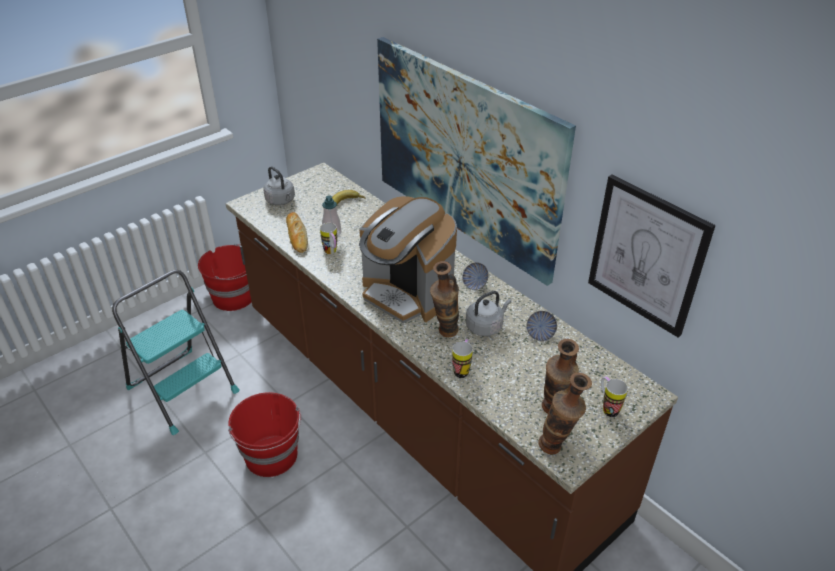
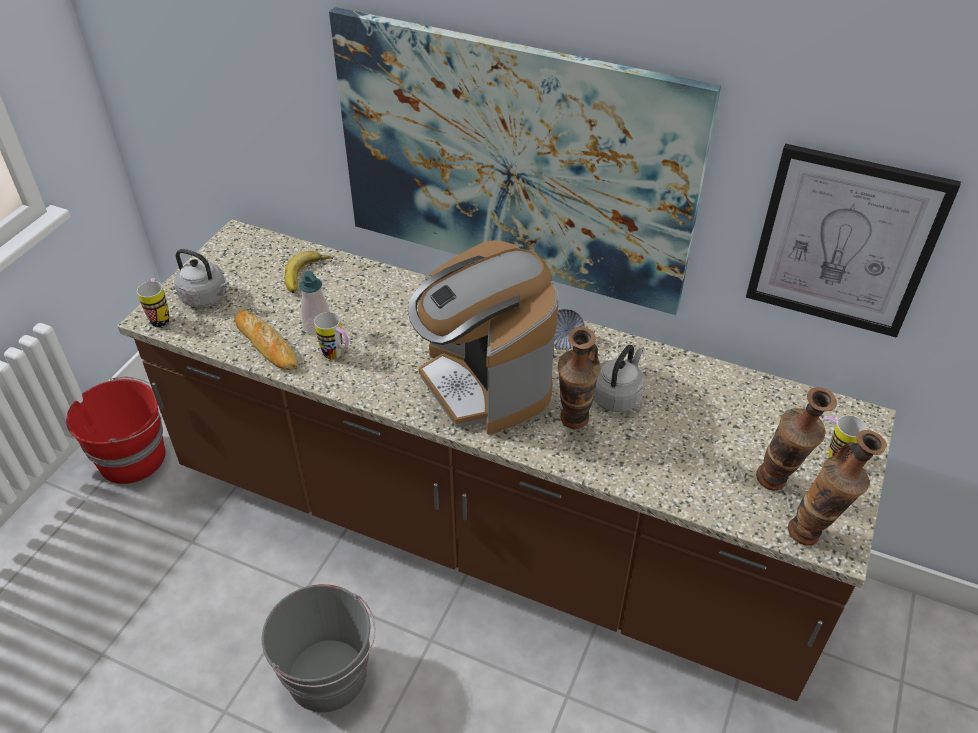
camera: 25 degrees left, 5 degrees up
turquoise step ladder [112,270,240,435] -> none
red bucket [228,392,301,477] -> grey bucket [262,584,375,713]
coffee machine [359,196,457,323] -> coffee machine turned 45 degrees clockwise [408,240,559,435]
mug [452,339,473,378] -> mug moved to [137,278,169,327]
bowl [526,311,557,341] -> none

